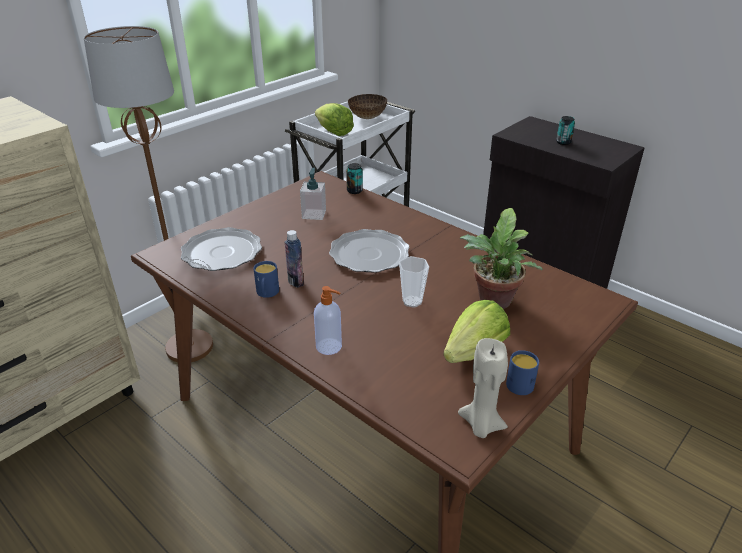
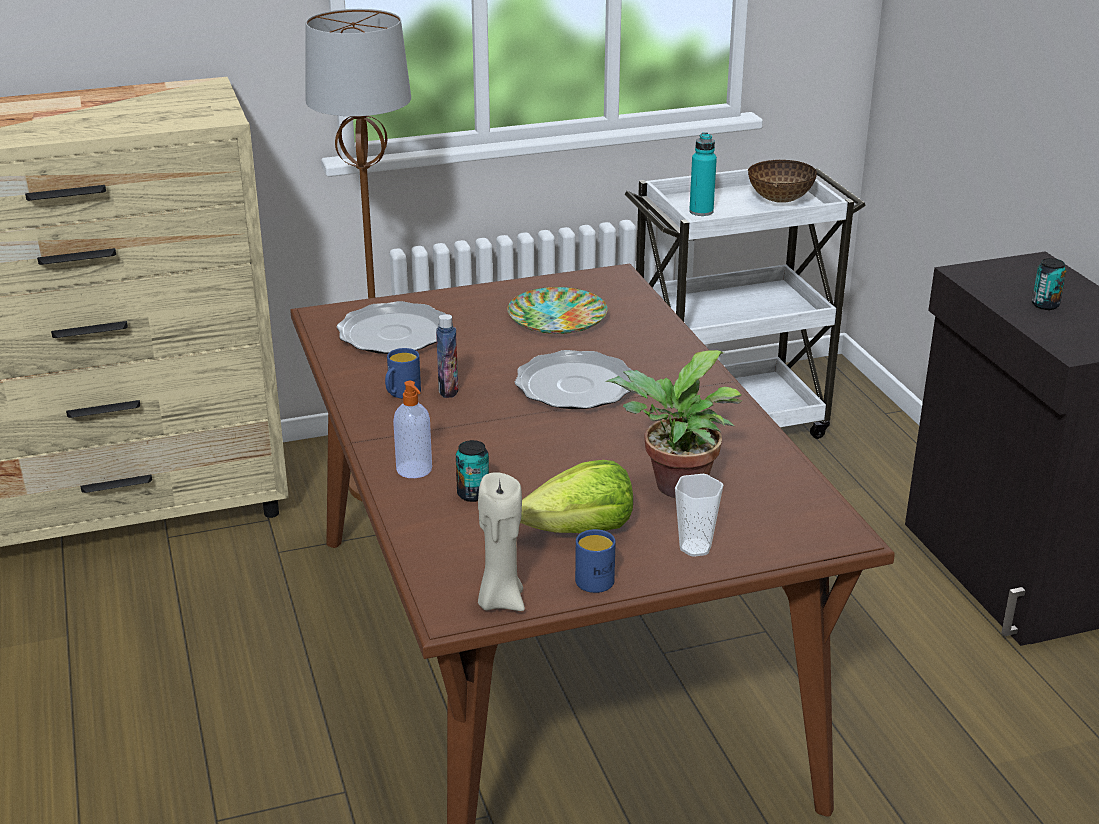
camera: 30 degrees right, 5 degrees down
soap dispenser [300,168,326,220] -> plate [507,287,608,334]
lettuce [315,103,354,136] -> turquoise bottle [689,132,717,216]
can [346,163,363,194] -> can moved to [456,440,489,502]
cup [399,256,429,308] -> cup moved to [675,474,723,557]

